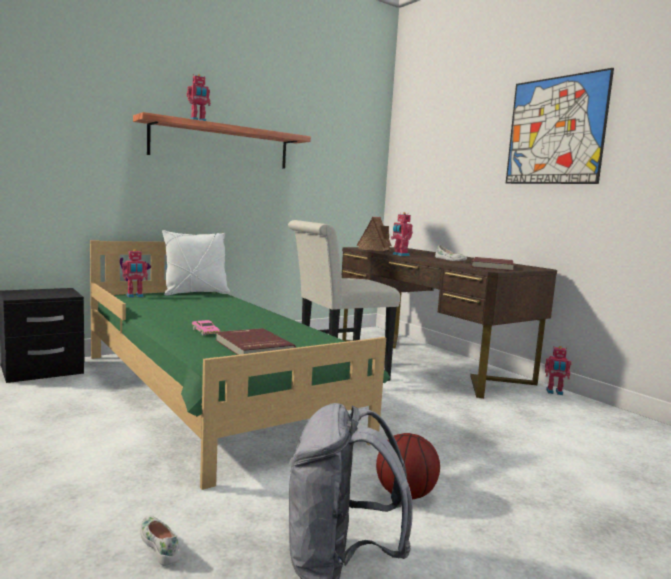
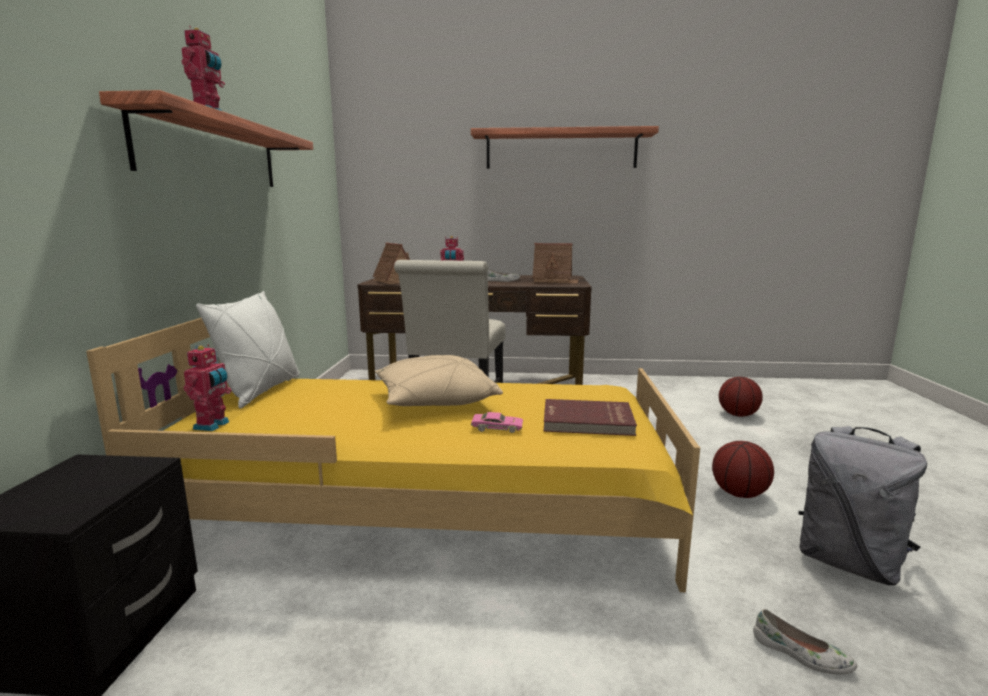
camera: 50 degrees left, 5 degrees up
green bed [90,240,390,490] -> yellow bed [86,318,700,592]
white shoe [140,516,181,566] -> white shoe turned 150 degrees counterclockwise [753,609,857,675]
red book [471,257,514,271] -> toy house [532,243,578,283]
picture [506,68,614,184] -> shelf [471,126,659,169]
toy robot [545,346,571,395] -> none
none -> beige pillow [375,355,503,406]
none -> basketball [719,377,763,417]

